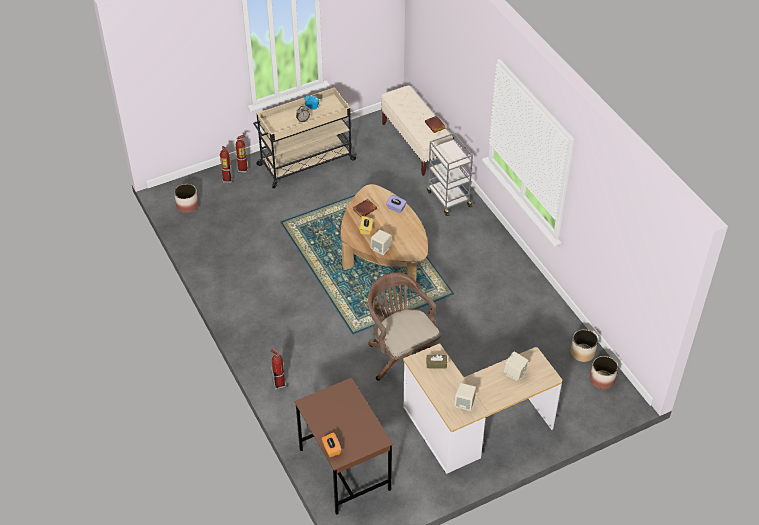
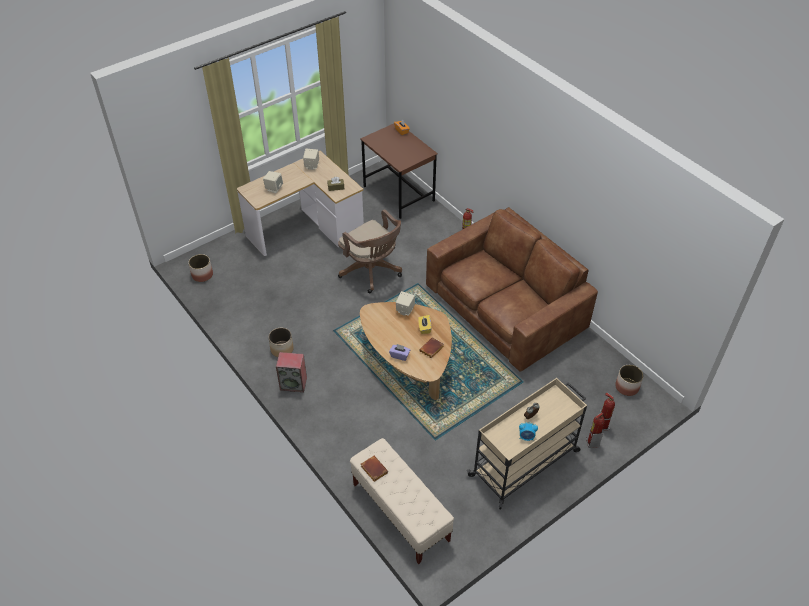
camera: 170 degrees right, 0 degrees up
grey cart [427,133,473,216] -> none
planter [571,329,598,362] -> planter moved to [268,327,294,357]
none -> speaker [276,352,307,392]
none -> brown sofa [426,207,598,372]

